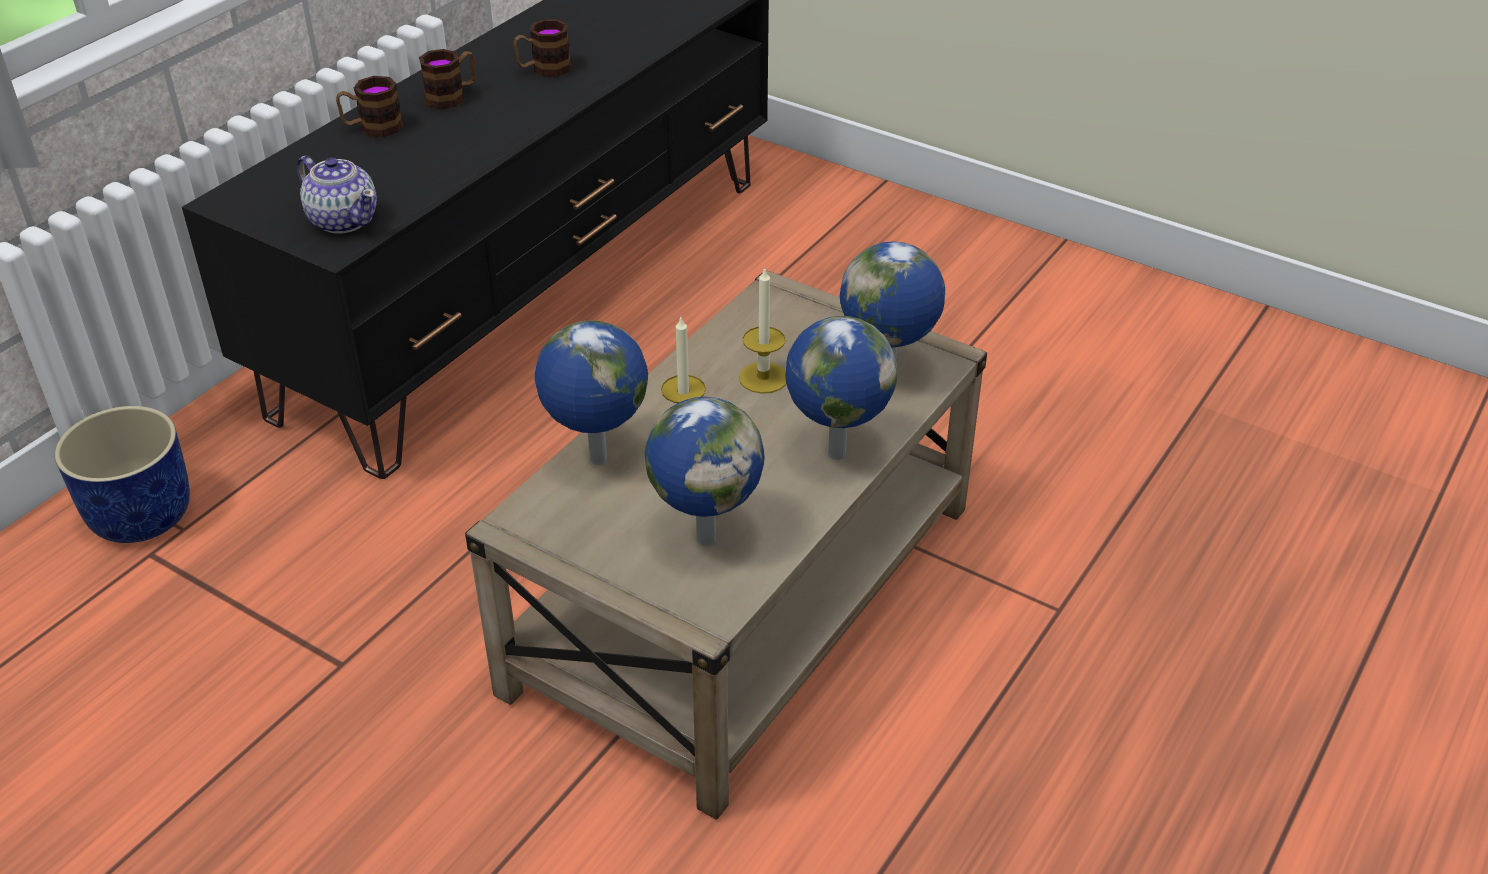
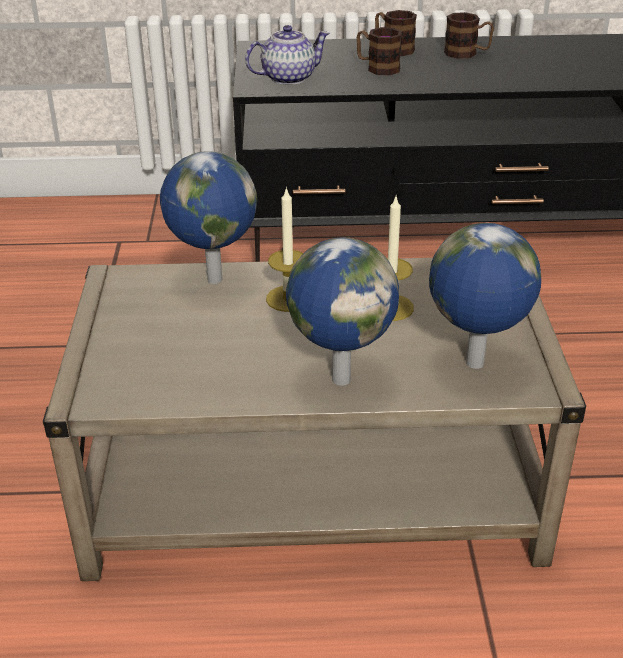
camera: 55 degrees right, 5 degrees down
blue planter [55,406,190,543] -> none
teapot [297,155,377,234] -> teapot turned 120 degrees counterclockwise [245,25,330,85]
mug [513,19,571,77] -> mug moved to [357,27,402,75]
globe [645,397,765,546] -> none

